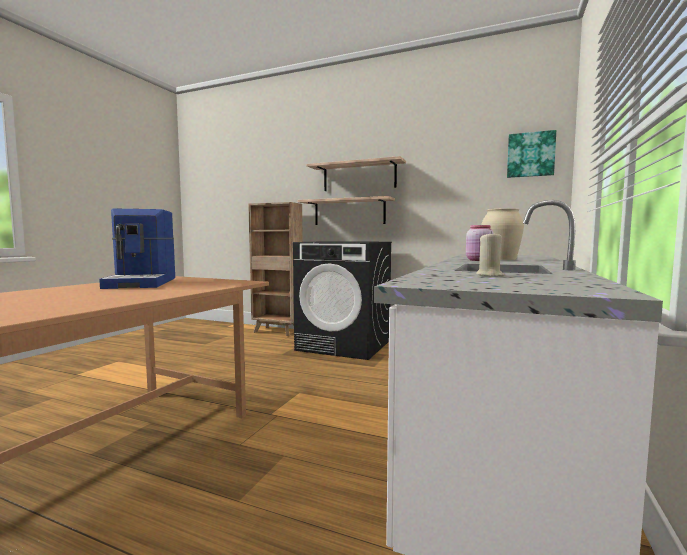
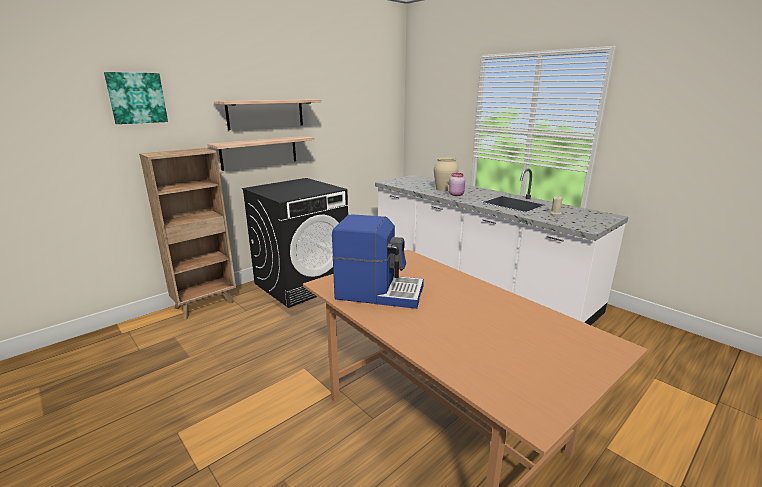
camera: 65 degrees left, 15 degrees up
picture [507,130,556,178] -> picture moved to [104,72,168,124]

